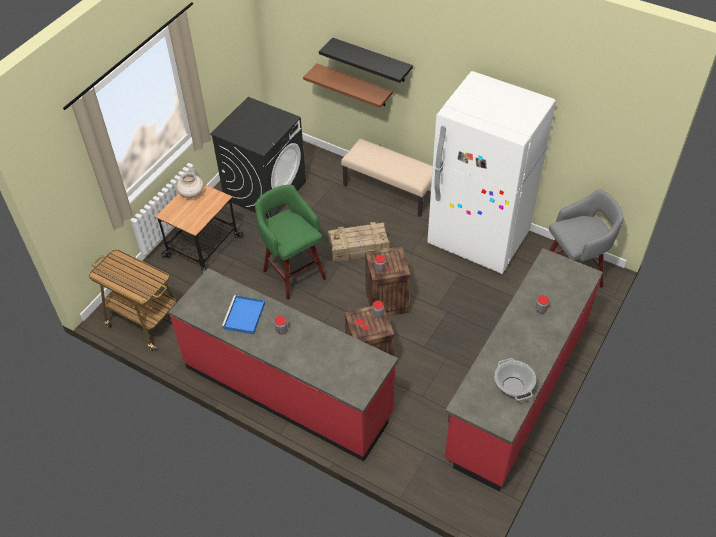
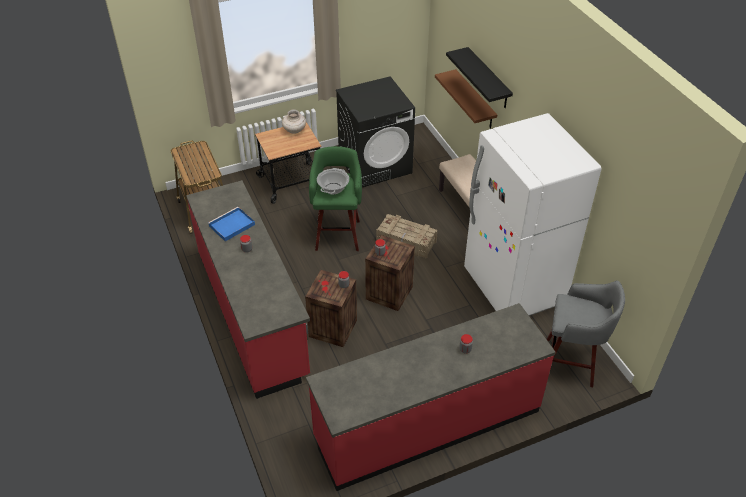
camera: 35 degrees right, 5 degrees down
cooking pot [494,358,536,401] -> cooking pot moved to [317,168,349,195]

